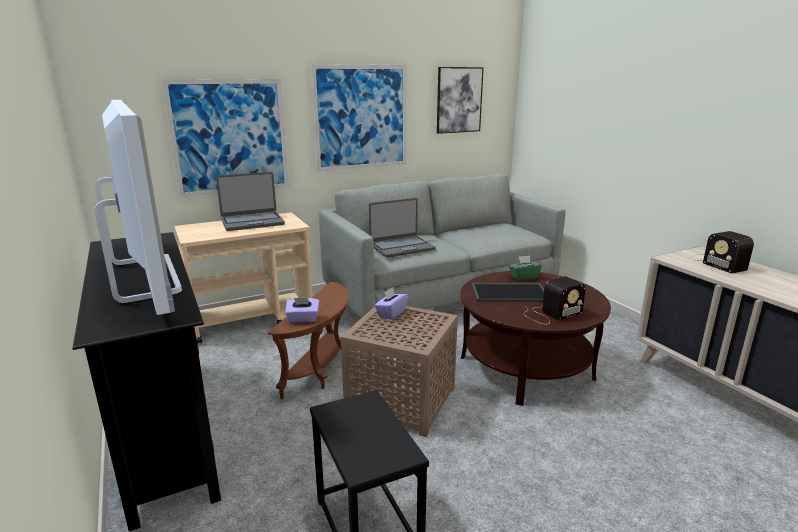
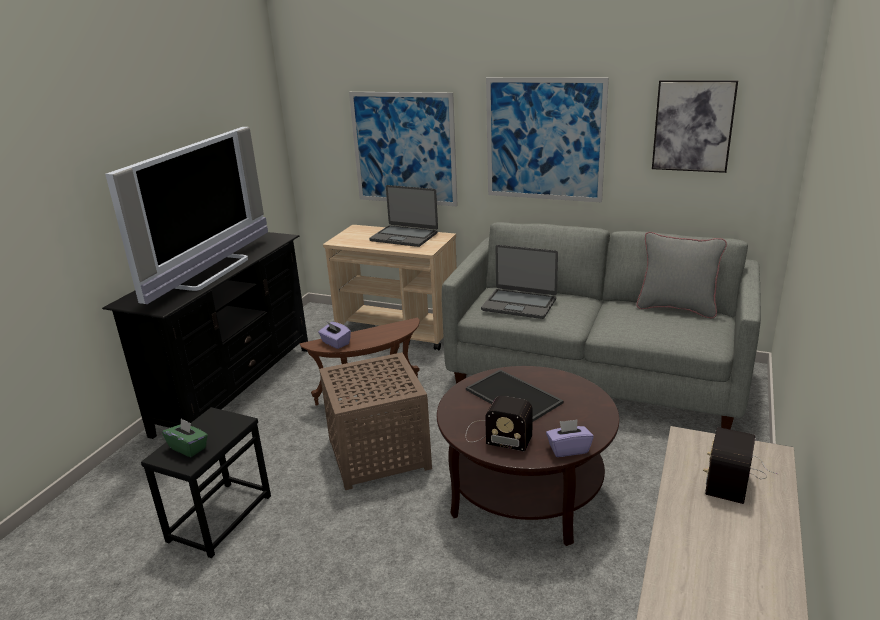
camera: 50 degrees right, 5 degrees up
purple tissue box [375,287,408,320] -> purple tissue box moved to [546,419,594,457]
green tissue box [509,256,542,281] -> green tissue box moved to [162,418,208,457]
none -> grey pillow [637,232,727,318]

